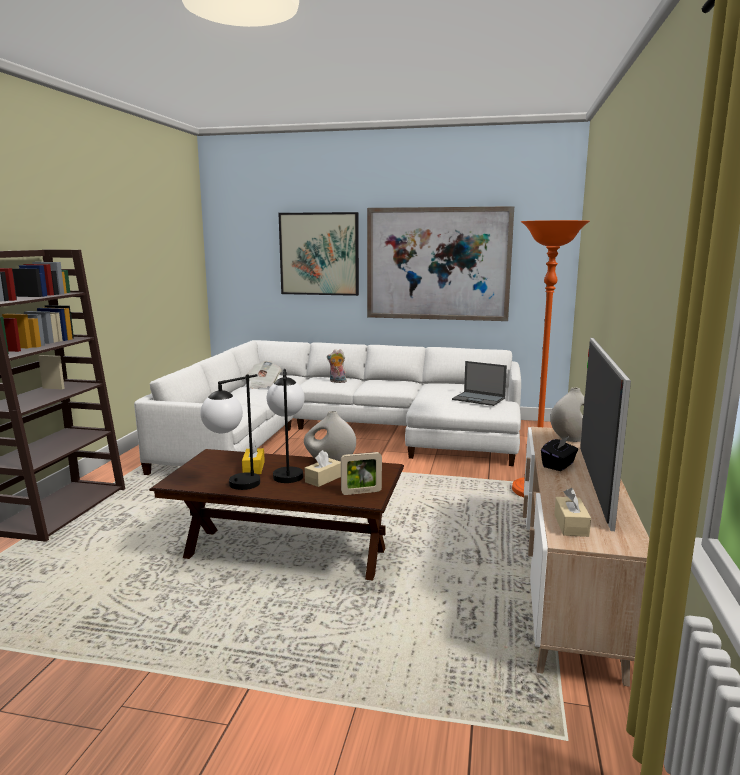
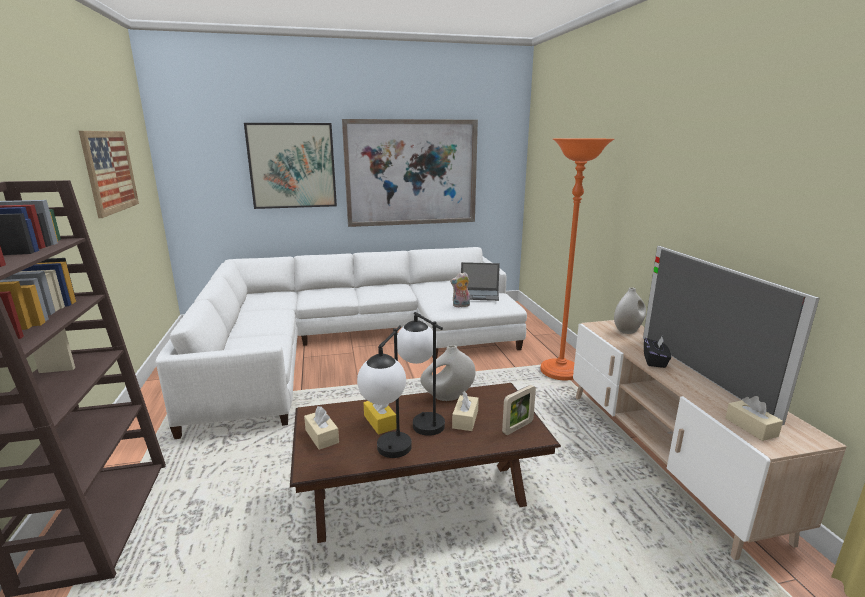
camera: 25 degrees left, 5 degrees up
newspaper [247,361,282,389] -> none
plush toy [327,349,348,383] -> plush toy moved to [450,272,470,307]
none -> picture [79,131,139,218]
none -> beige tissue box [304,406,339,450]

